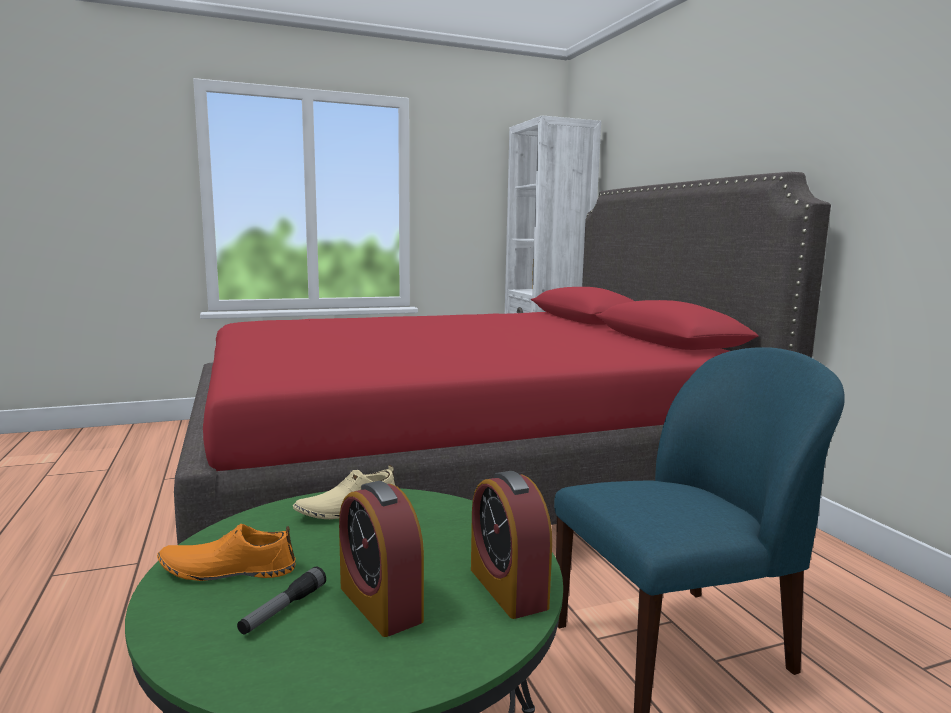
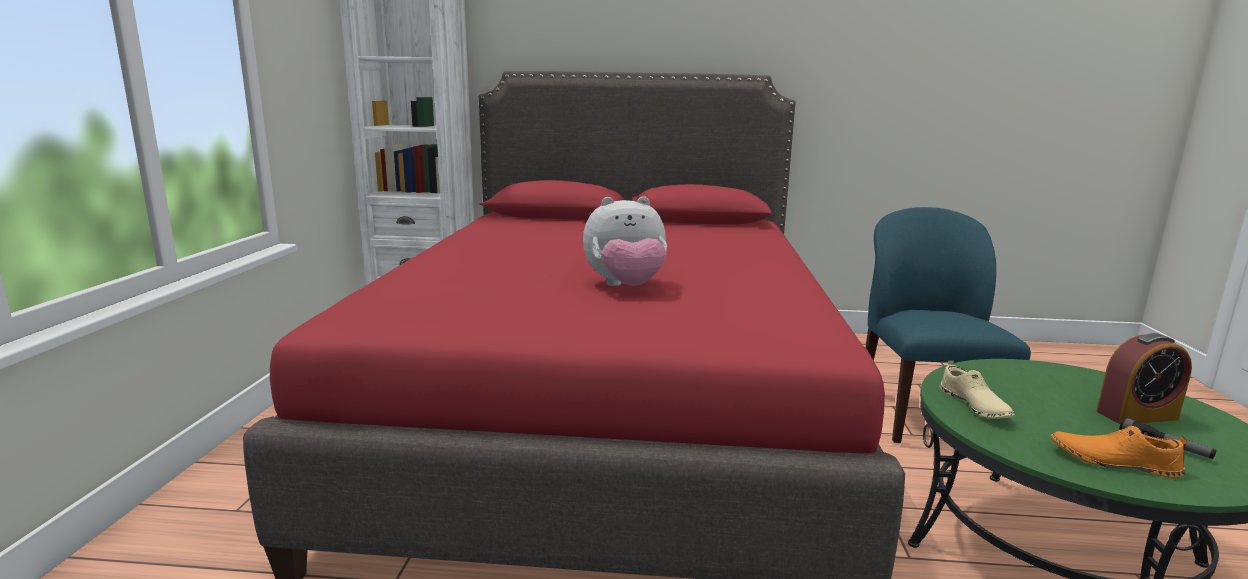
camera: 65 degrees left, 5 degrees up
orange shoe [157,524,296,581] -> orange shoe turned 90 degrees clockwise [1051,426,1187,478]
alarm clock [471,471,552,619] -> none
none -> plush toy [583,196,667,286]

